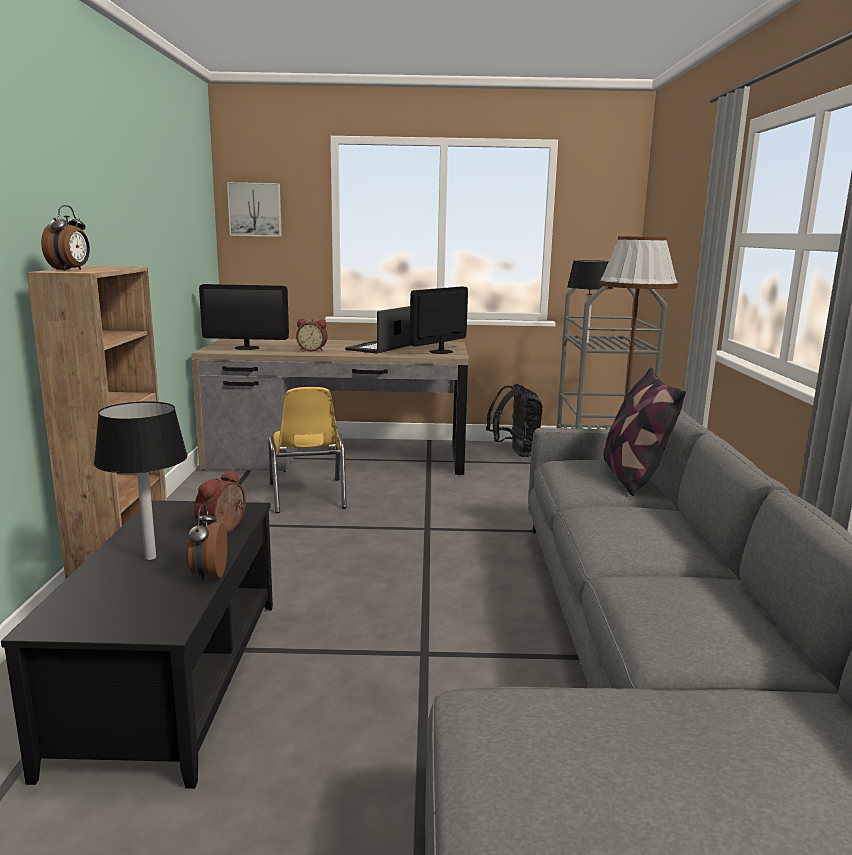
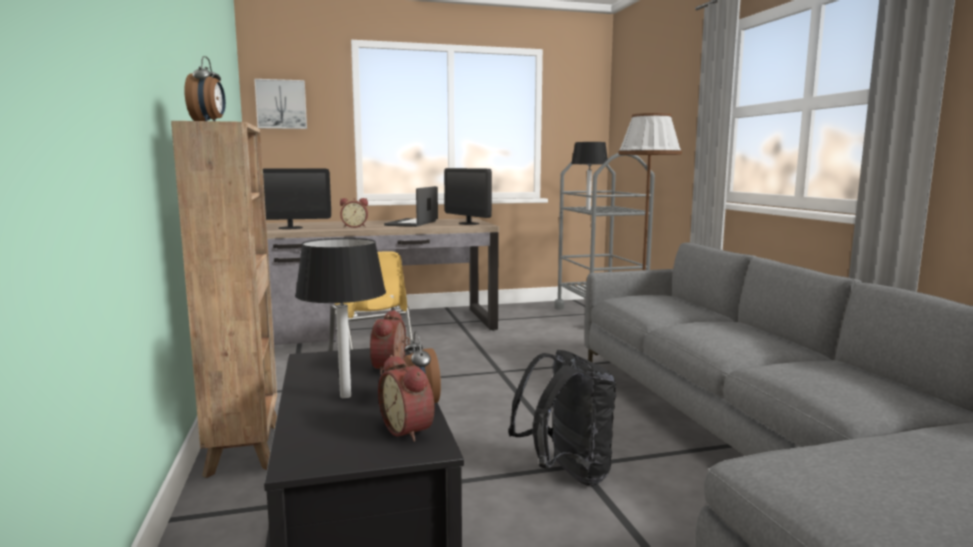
camera: 15 degrees left, 5 degrees down
monitor [410,286,468,354] -> monitor turned 60 degrees counterclockwise [444,168,492,225]
black backpack [486,384,543,457] -> black backpack moved to [508,350,616,486]
pillow [604,367,686,496] -> none
none -> alarm clock [378,355,434,442]

